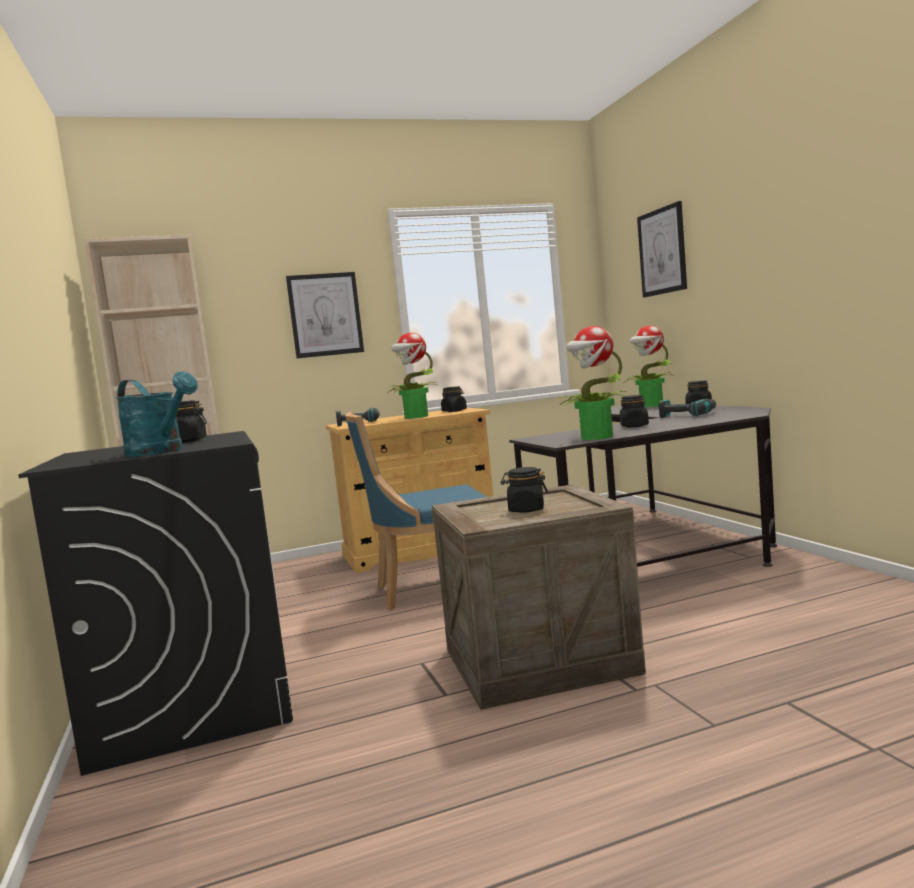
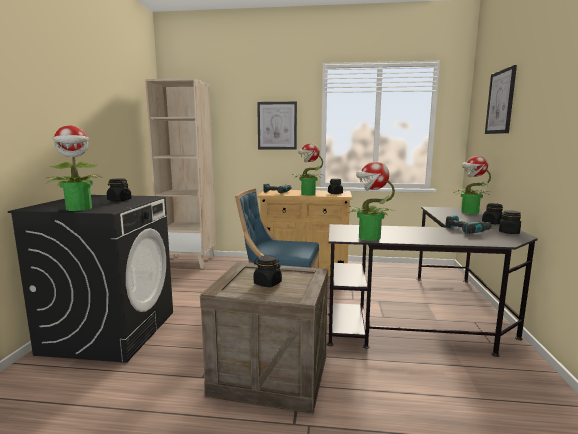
camera: 25 degrees right, 5 degrees up
turquoise watering can [116,371,198,457] -> potted plant [47,125,101,211]
black jar [620,395,649,428] -> black jar moved to [499,210,521,234]

